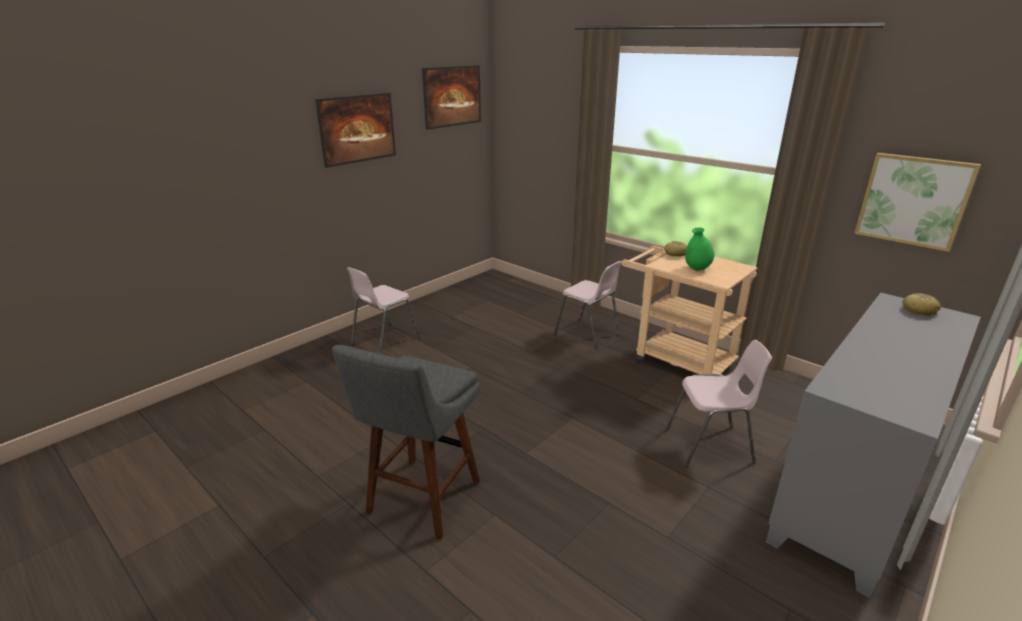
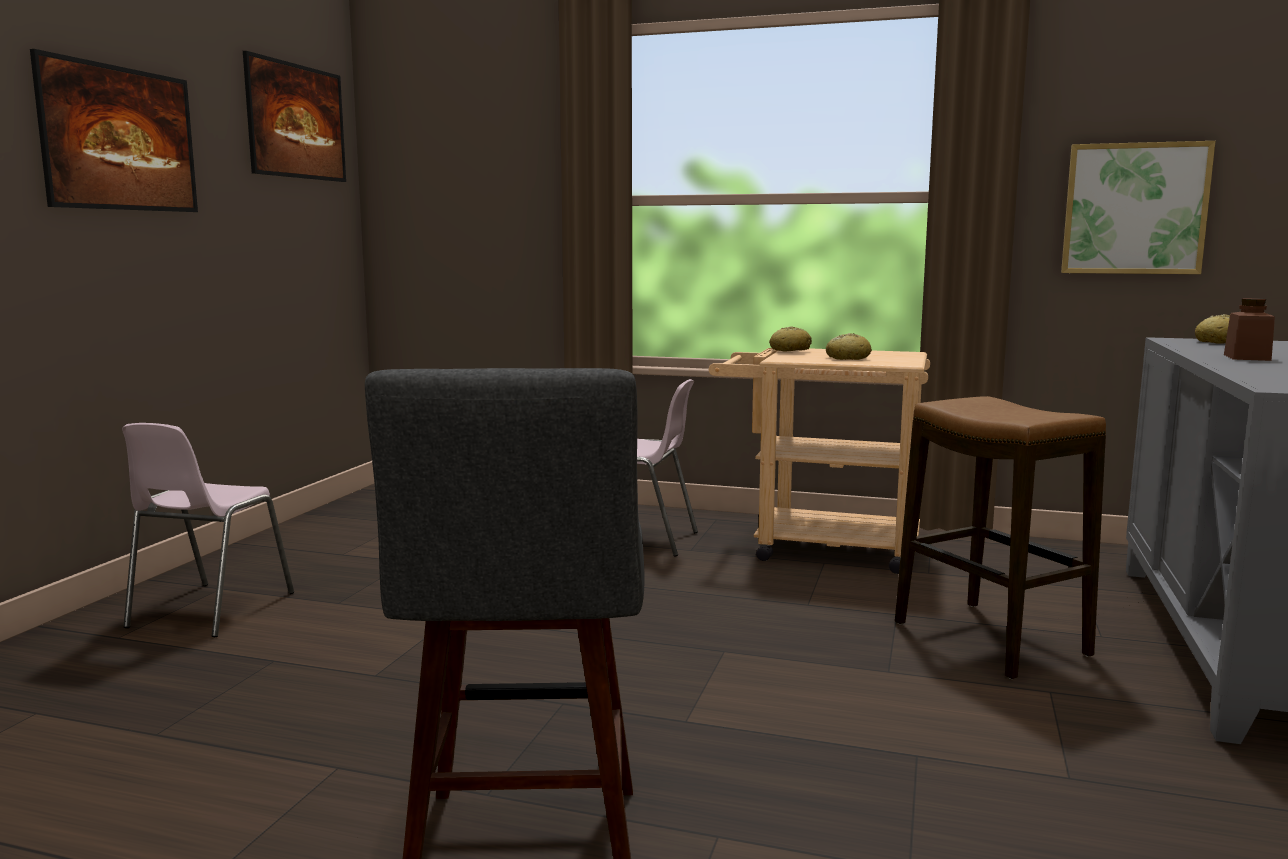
camera: 25 degrees left, 15 degrees down
pink chair [666,340,772,467] -> stool [895,396,1106,679]
green vase [685,227,714,271] -> bread [826,333,872,360]
none -> brown jar [1224,298,1275,361]

